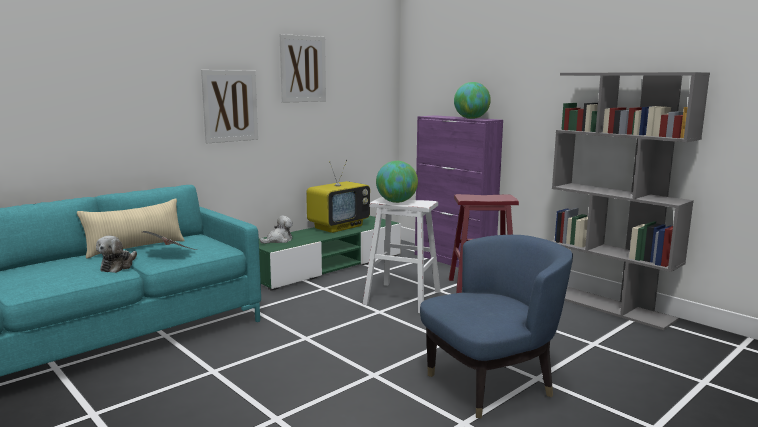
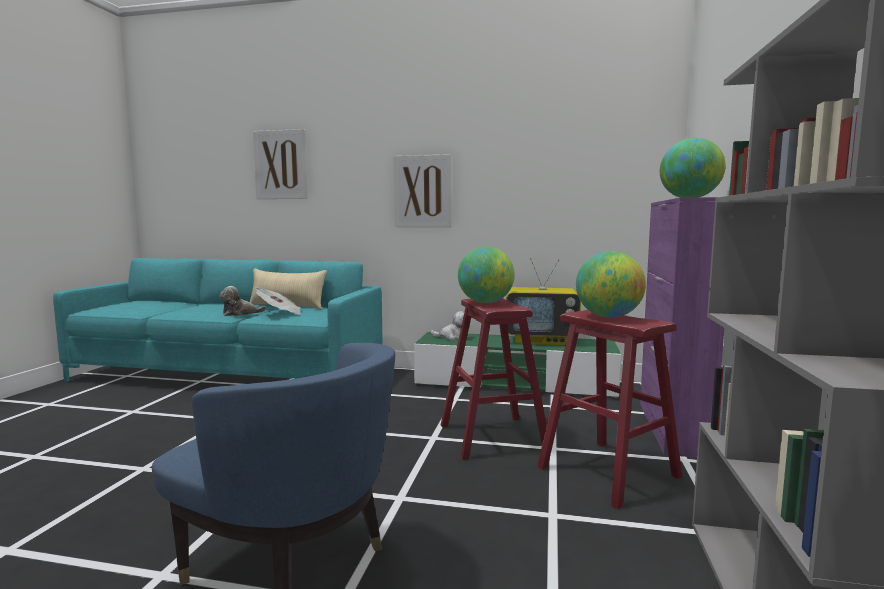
camera: 55 degrees right, 5 degrees down
picture [280,34,326,103] -> picture moved to [253,129,308,199]
white stool [363,197,440,313] -> red stool [441,298,547,460]
none -> globe [576,251,646,318]

